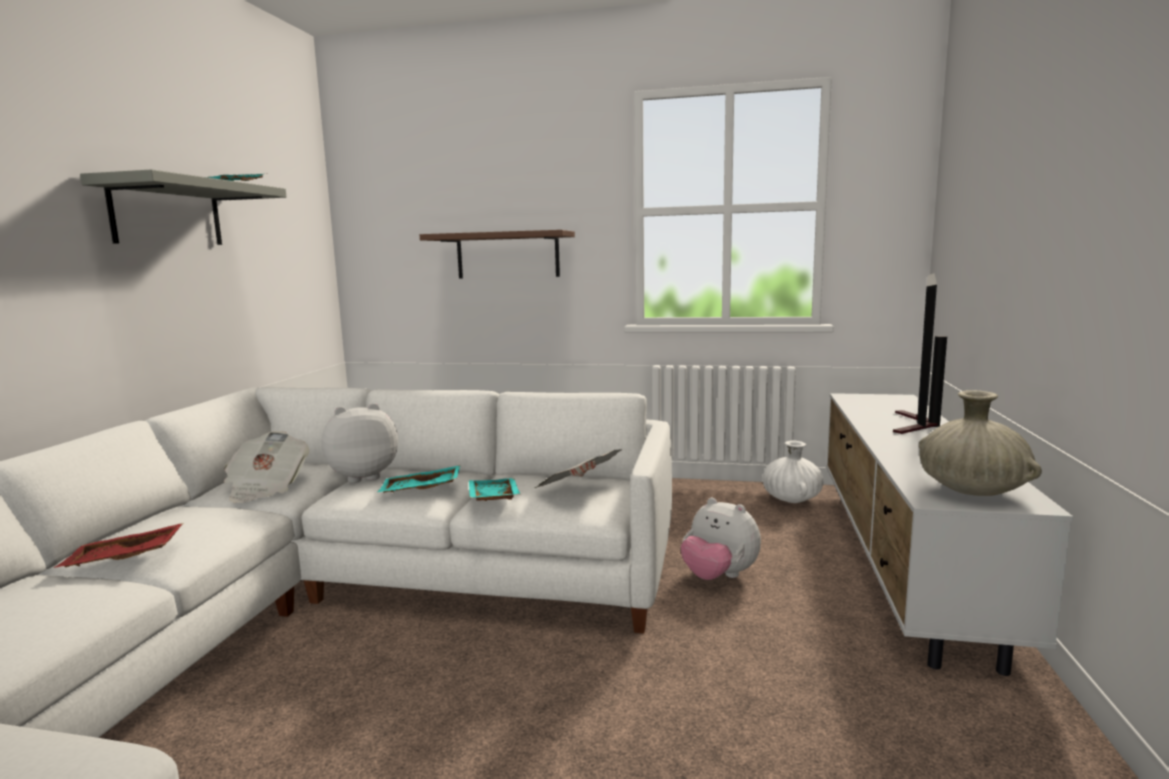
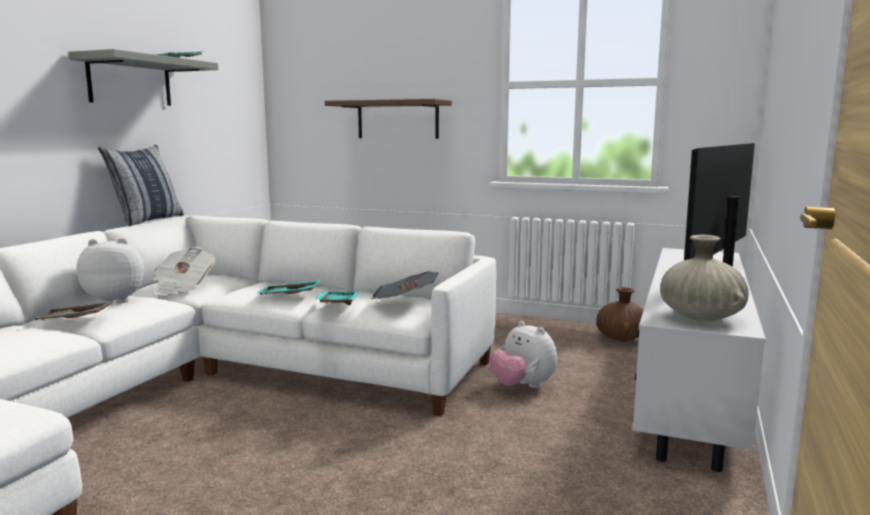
camera: 10 degrees right, 0 degrees up
red tray [54,523,184,568] -> grey tray [29,300,114,320]
plush toy [321,403,398,483] -> plush toy moved to [76,238,144,303]
white vase [763,441,824,503] -> brown vase [596,287,643,342]
none -> pillow [98,145,184,226]

